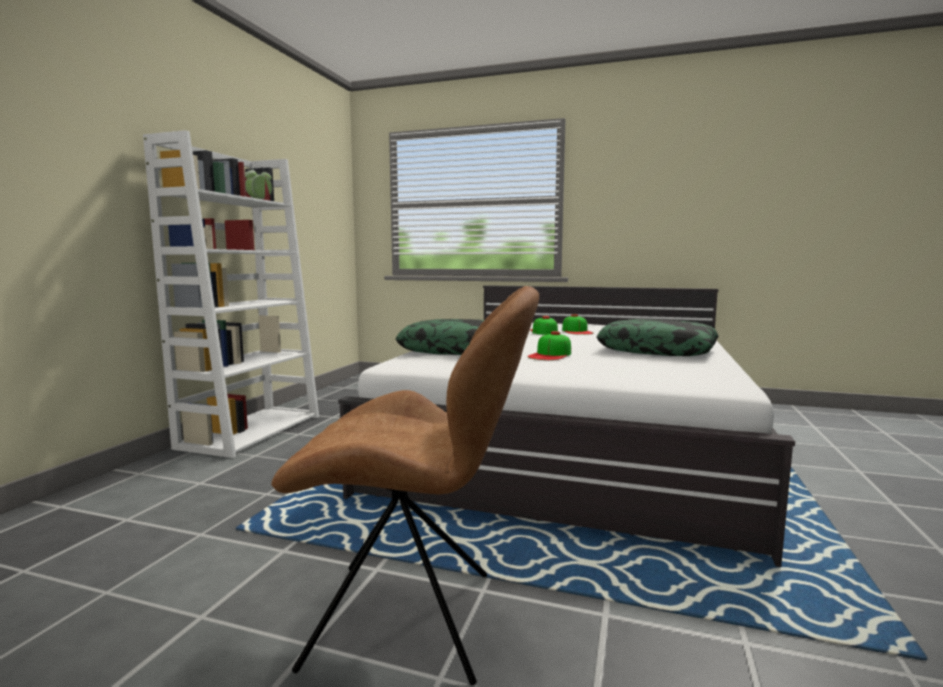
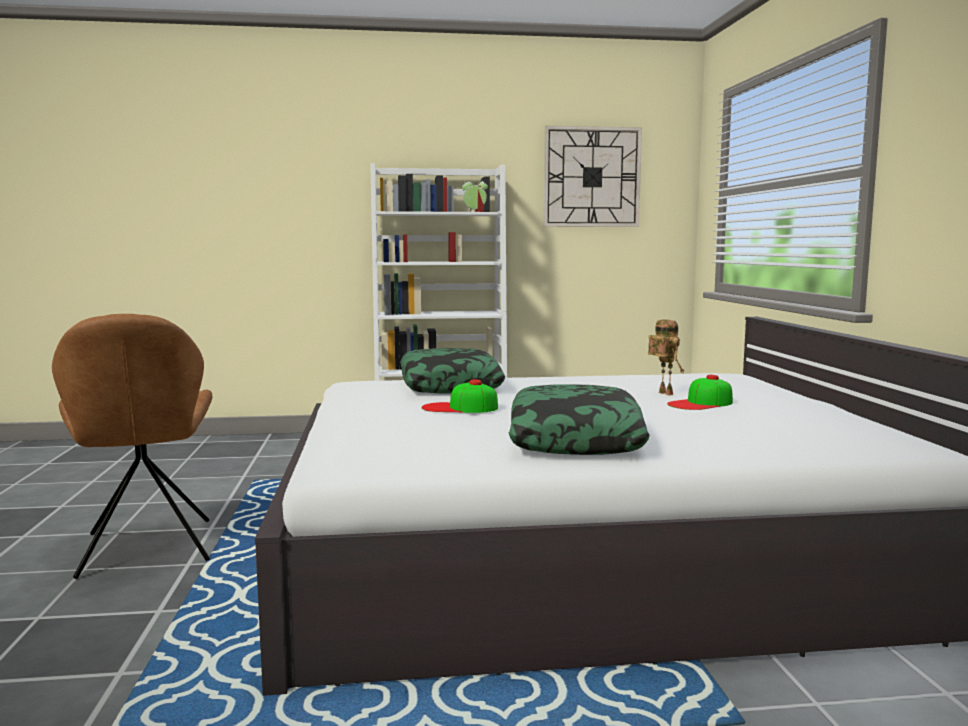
camera: 65 degrees right, 0 degrees up
cap [530,316,558,335] -> toy robot [648,319,684,396]
none -> wall clock [544,126,642,227]

